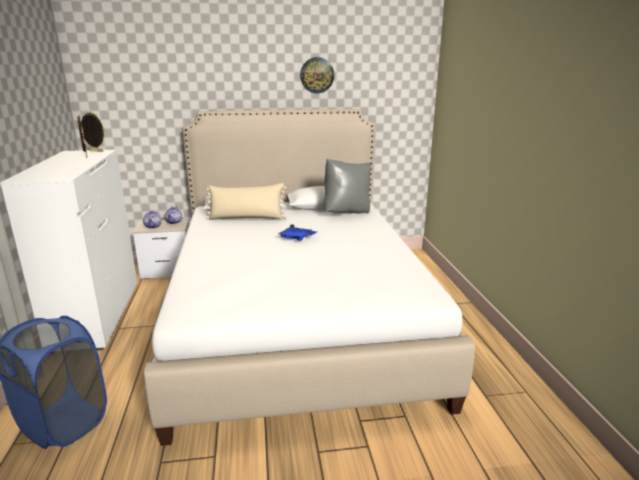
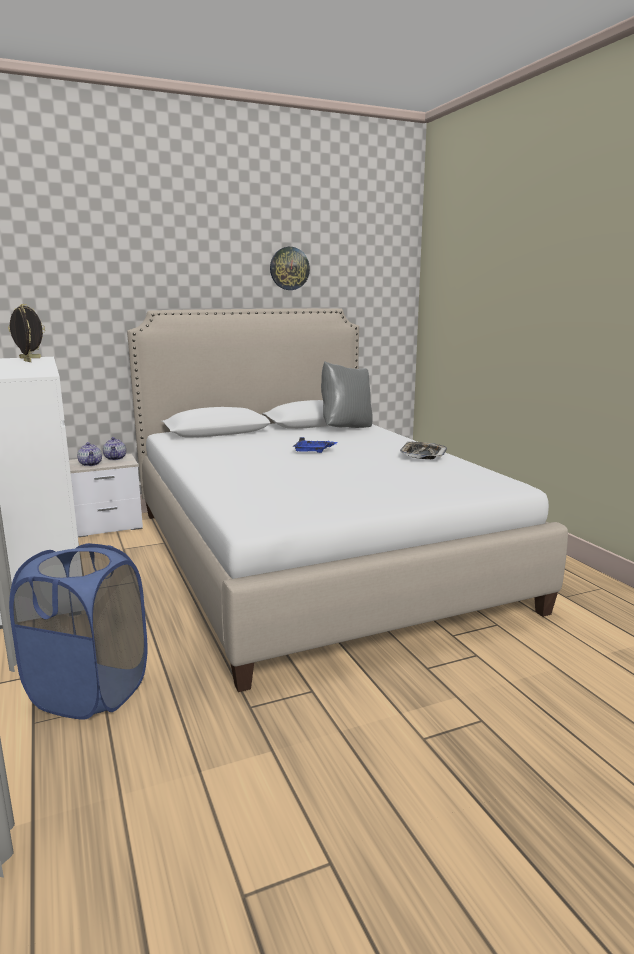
camera: 15 degrees left, 5 degrees down
beige pillow [206,183,286,220] -> none
none -> tray [400,442,447,459]

